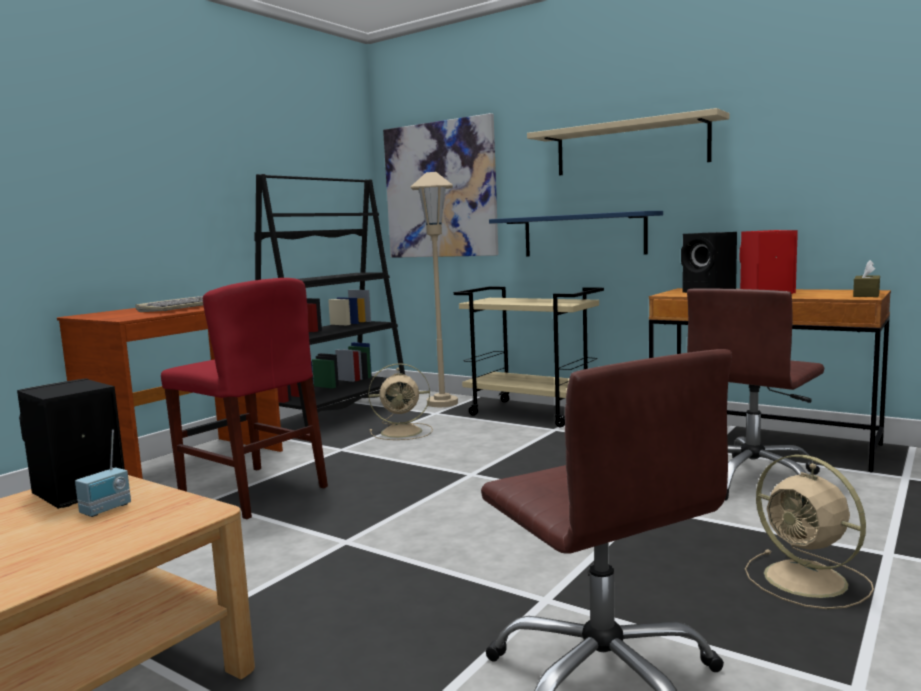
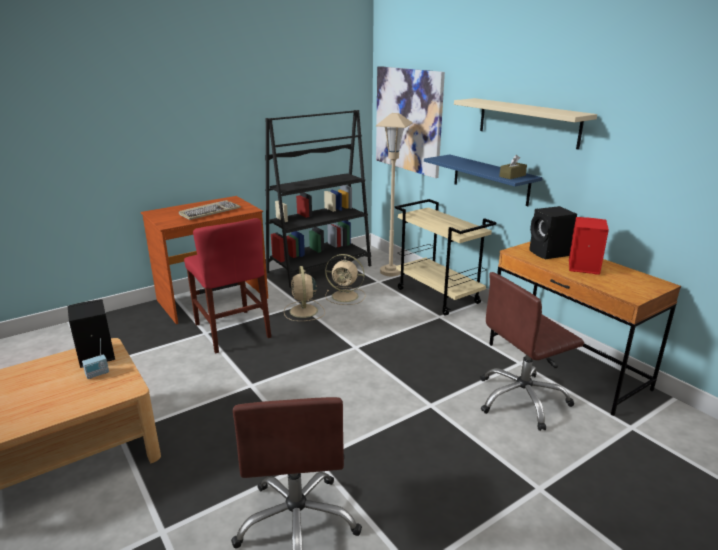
camera: 20 degrees right, 15 degrees up
beige fan [745,455,874,609] -> beige fan moved to [284,266,325,321]
brown tissue box [853,260,880,297] -> brown tissue box moved to [499,155,527,179]

